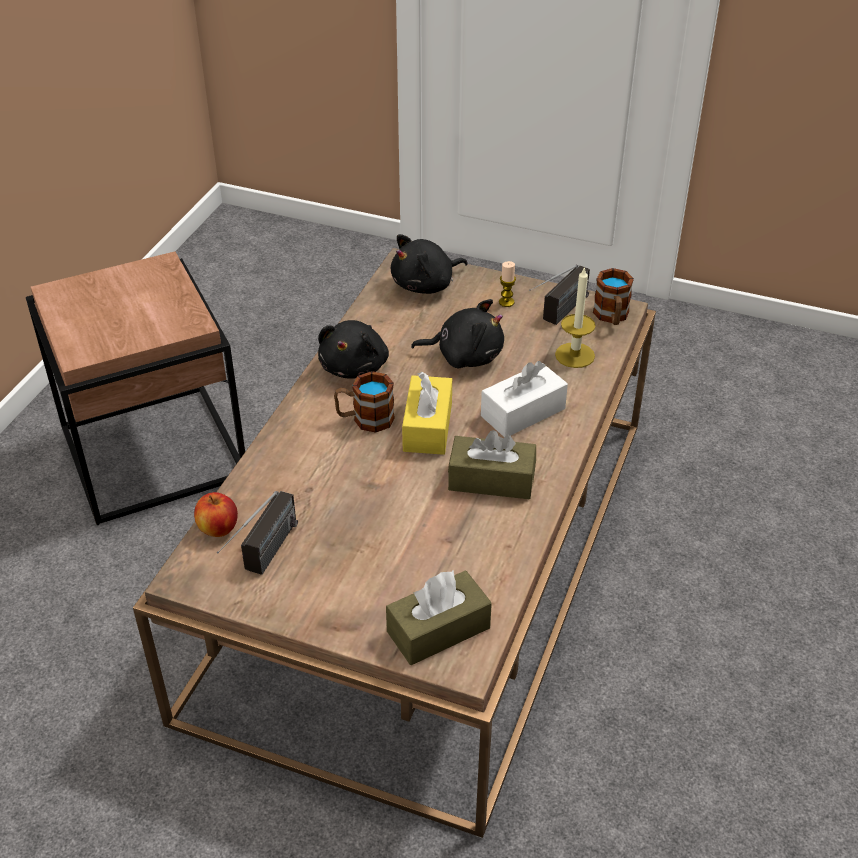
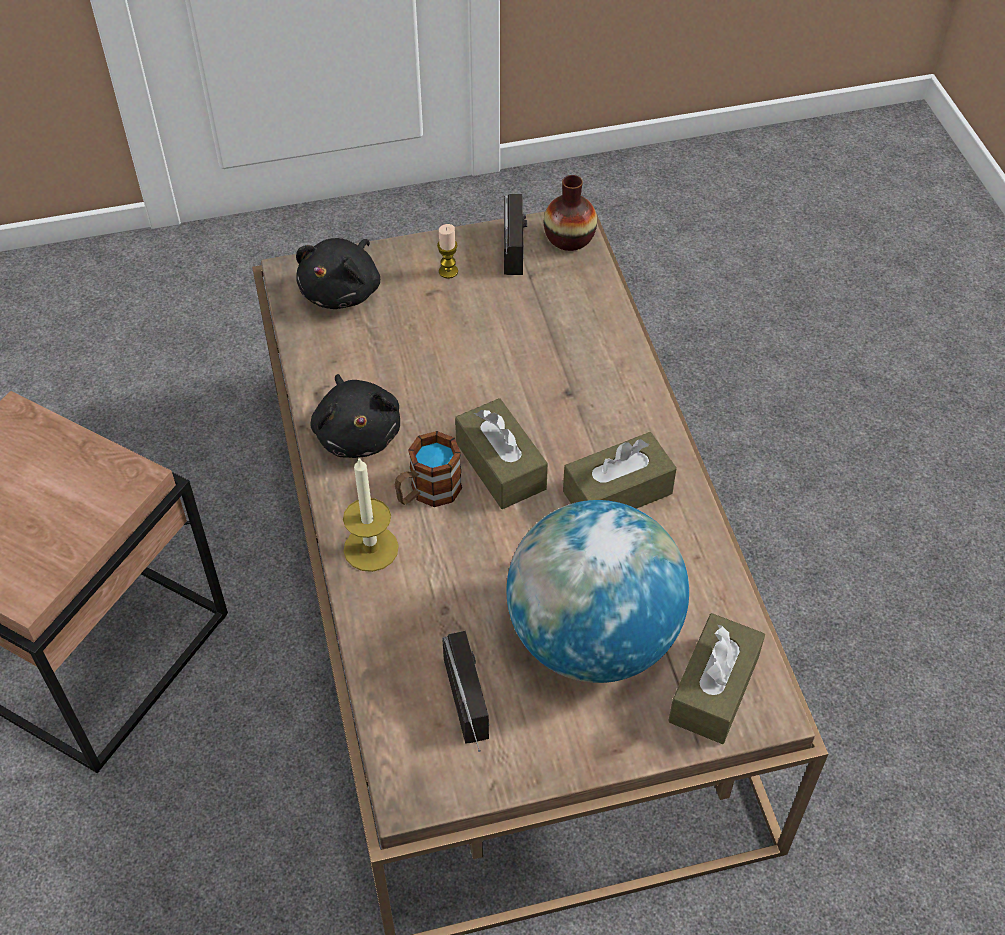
camera: 35 degrees left, 10 degrees up
apple [194,492,238,537] -> none
yellow tissue box [402,372,452,455] -> brown tissue box [455,398,548,509]
black plush toy [411,299,504,368] -> none
white tissue box [481,361,568,437] -> none
candle [555,267,596,368] -> candle moved to [343,458,399,572]
mug [593,268,634,325] -> vase [544,175,597,251]
none -> globe [507,500,689,683]

